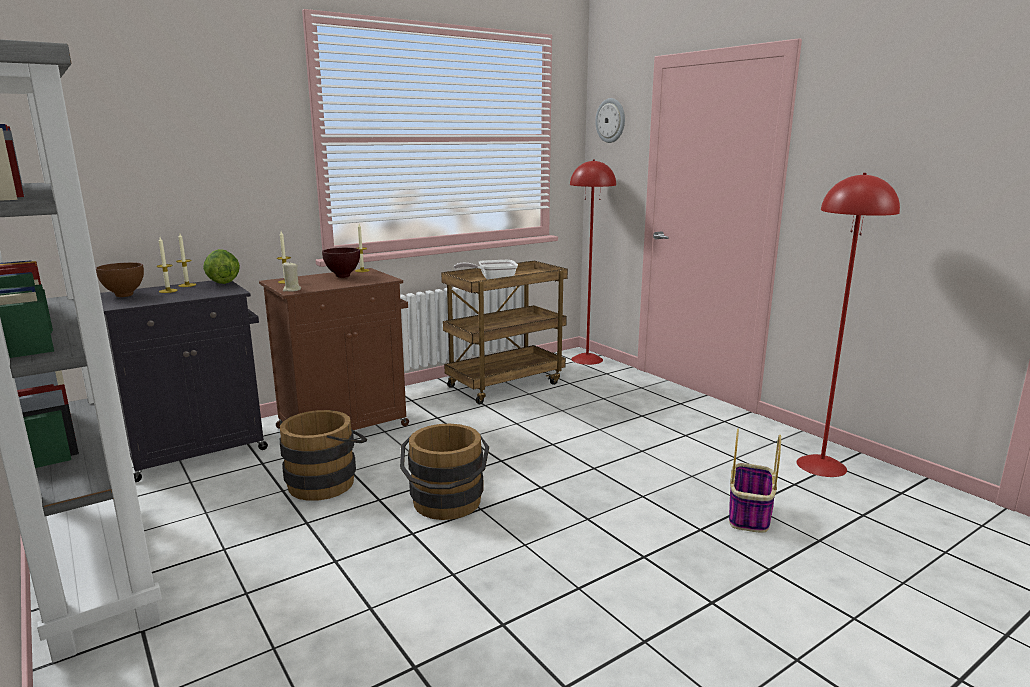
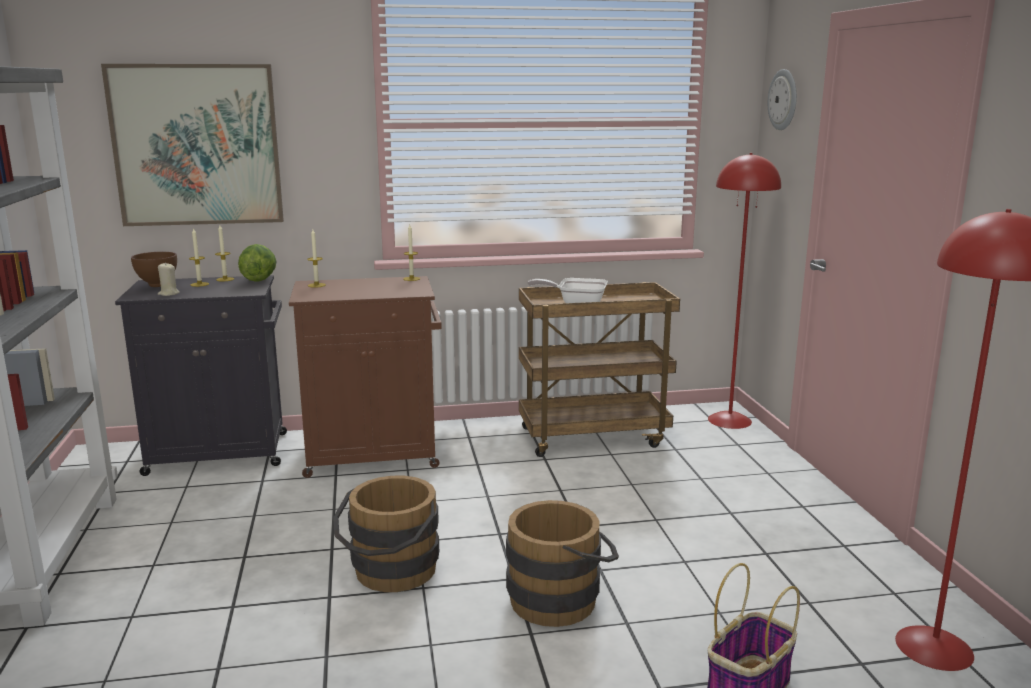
camera: 25 degrees right, 0 degrees up
brown bucket [280,410,367,501] -> brown bucket moved to [506,500,619,627]
beige candle [283,261,301,292] -> beige candle moved to [158,262,180,296]
brown bowl [322,247,360,278] -> none
none -> picture [101,64,284,226]

